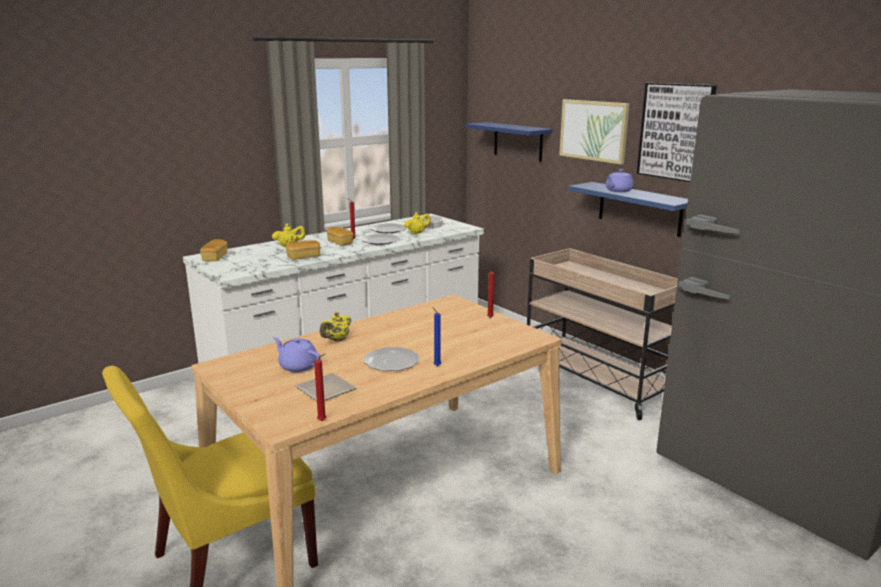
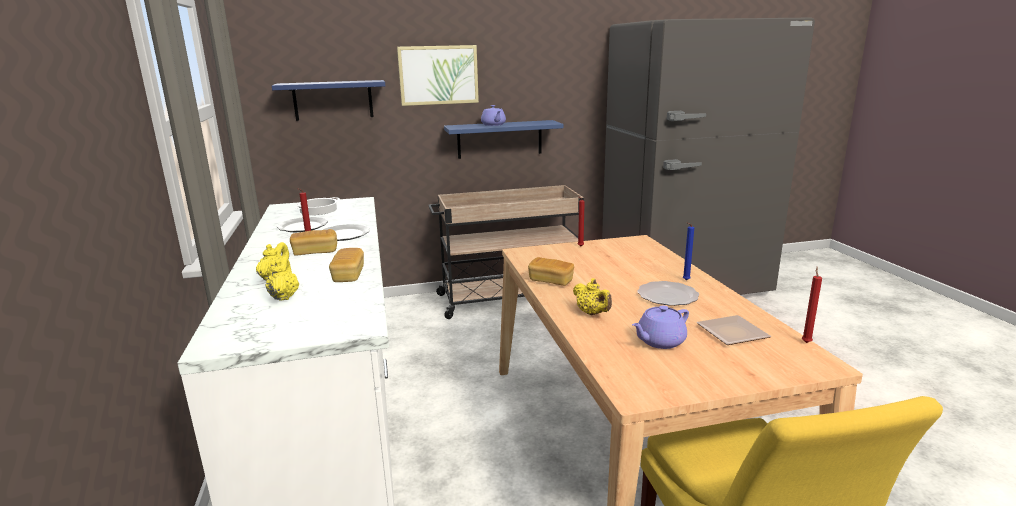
camera: 65 degrees left, 0 degrees up
bread [200,239,227,261] -> bread moved to [528,257,574,286]
yellow teapot [404,212,431,234] -> yellow teapot moved to [265,257,299,301]
picture [637,83,717,182] -> none

